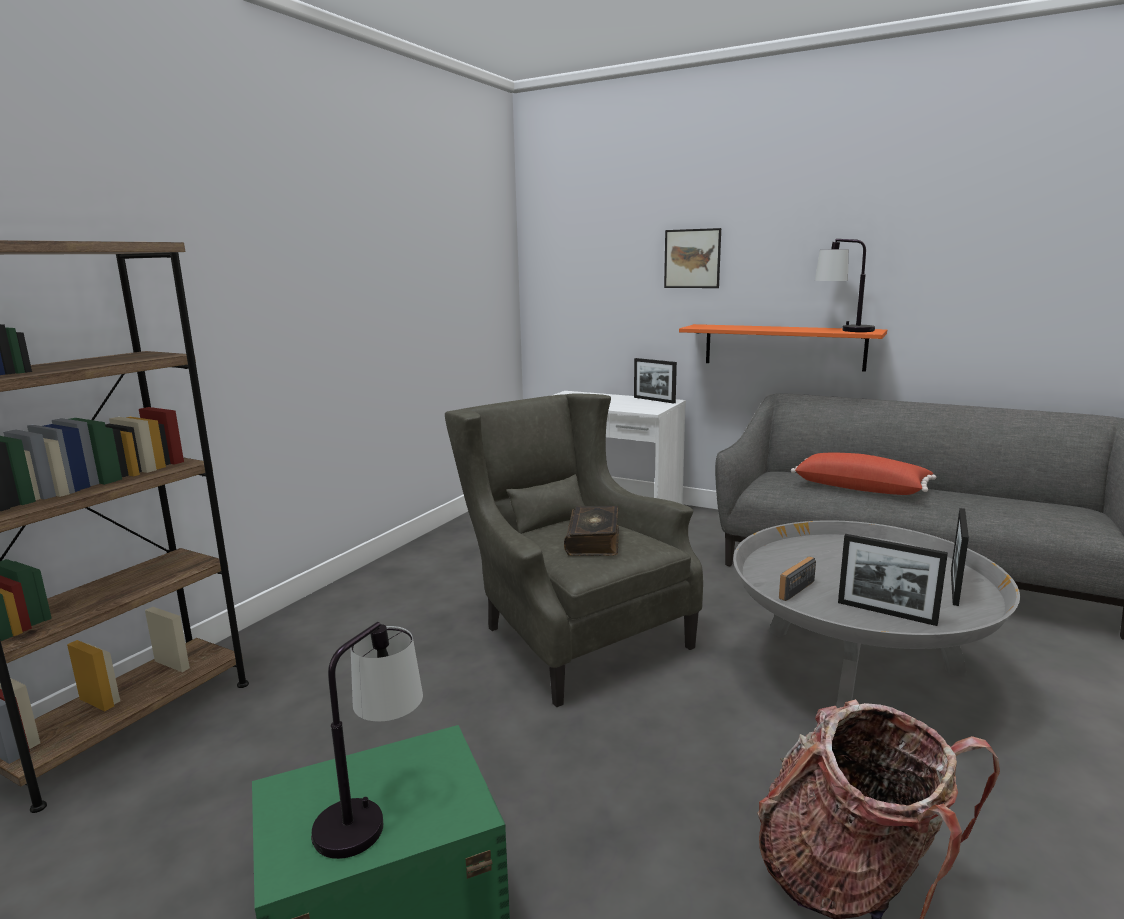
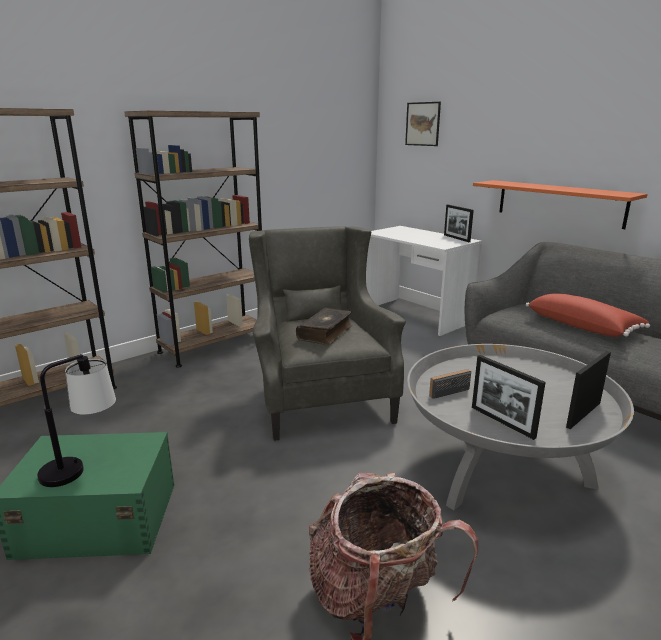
camera: 20 degrees right, 5 degrees up
picture [664,228,721,288] -> picture moved to [405,102,441,146]
table lamp [815,239,875,332] -> none
none -> brown bookcase [124,111,262,368]

